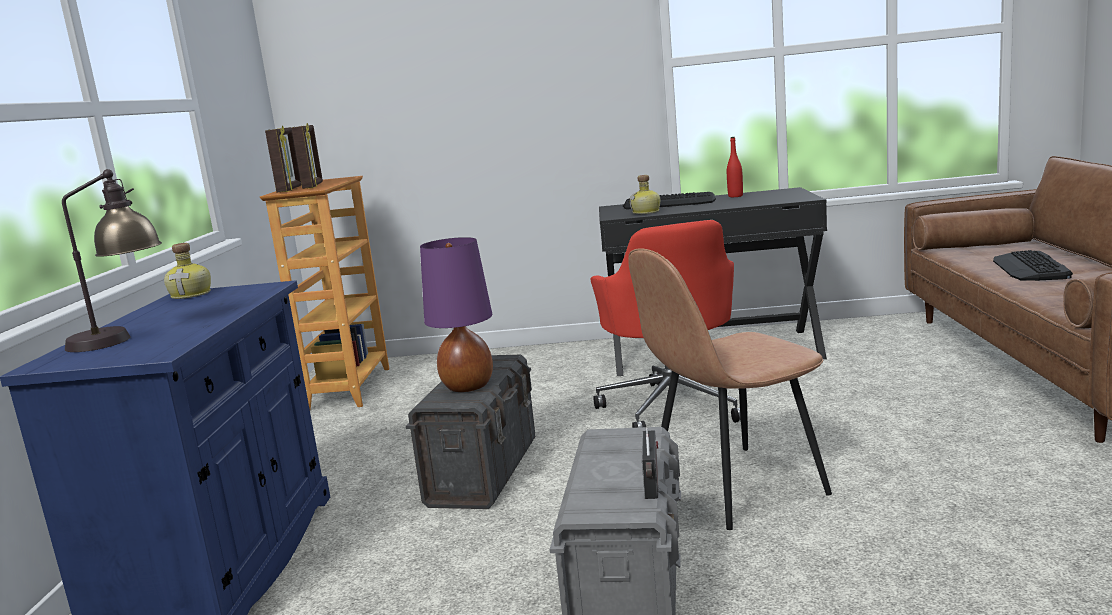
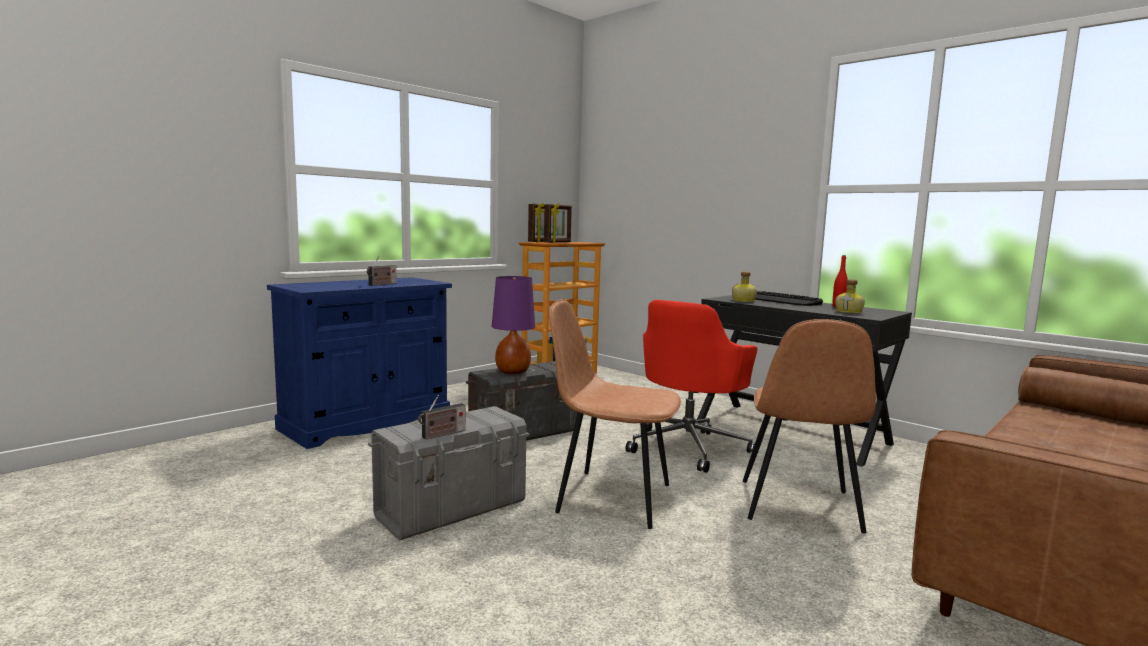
camera: 40 degrees right, 5 degrees down
table lamp [62,169,162,352] -> none
bottle [164,243,211,299] -> bottle moved to [835,279,865,313]
keyboard [993,250,1073,281] -> none
none -> radio [367,256,396,286]
none -> brown chair [743,319,876,533]

